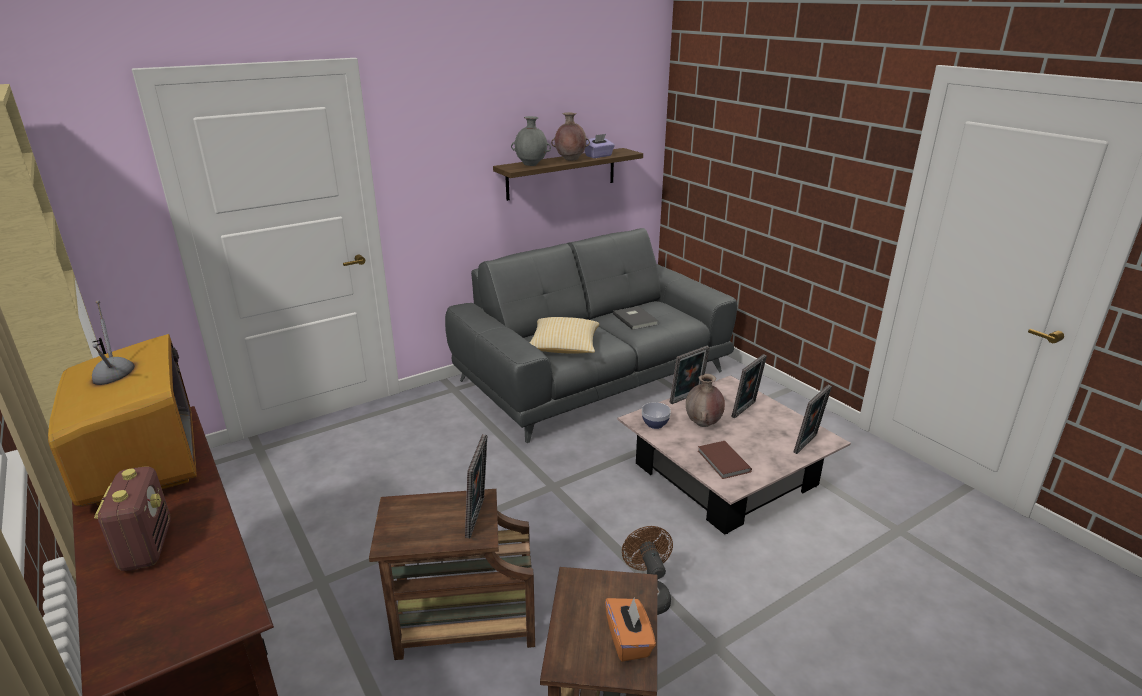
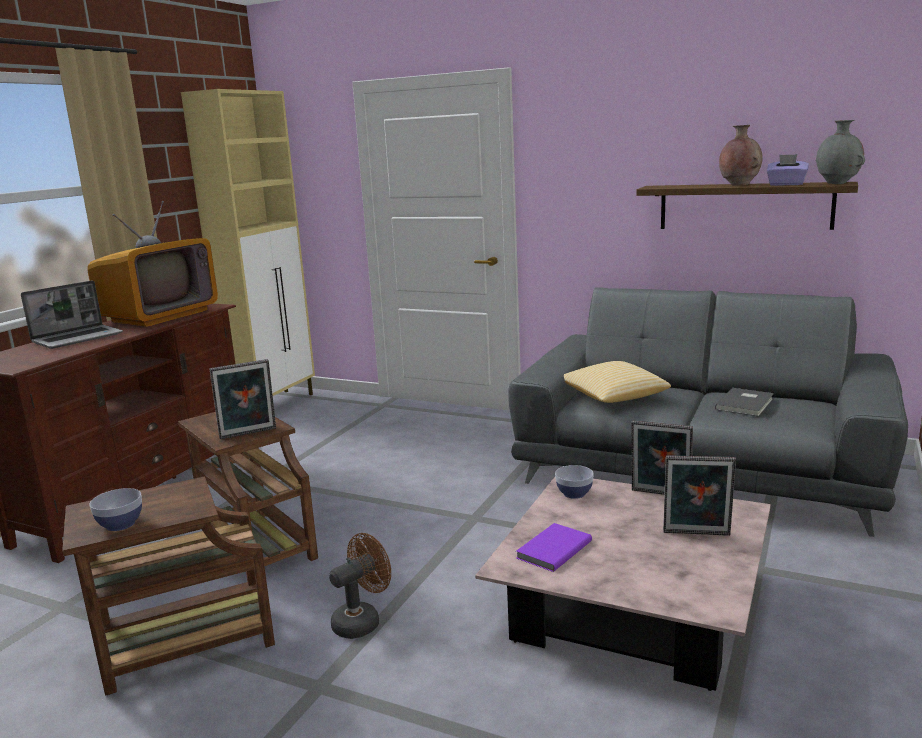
camera: 60 degrees right, 10 degrees down
radio [94,466,171,571] -> laptop [21,281,123,349]
grey vase [511,116,551,166] -> grey vase moved to [816,120,865,184]
orange tissue box [605,598,656,662] -> bowl [90,488,142,531]
brown vase [686,374,725,427] -> none
brown book [698,441,752,479] -> purple book [516,523,592,572]
picture frame [794,385,832,454] -> none

